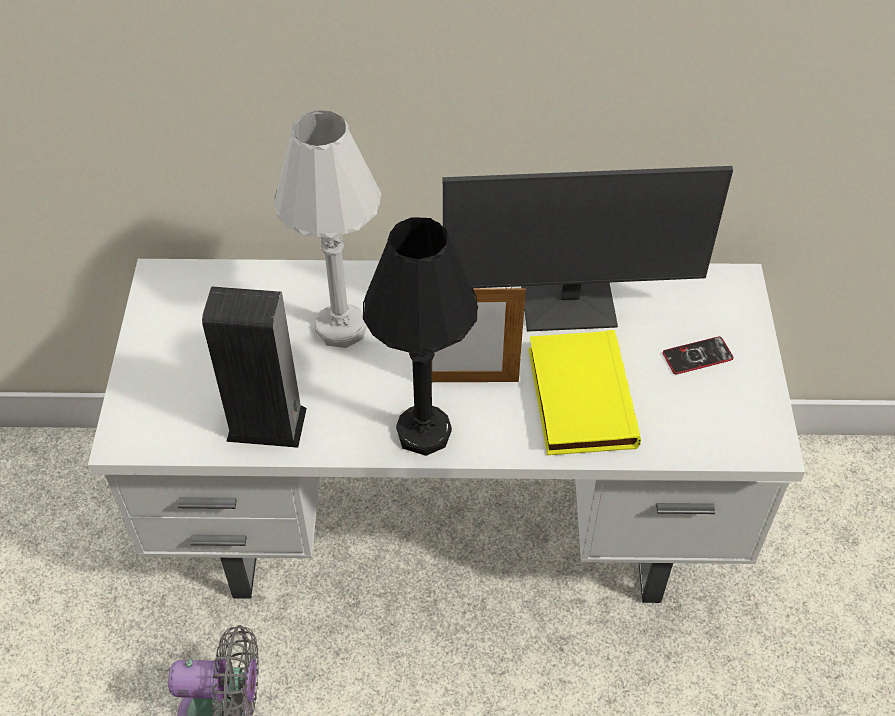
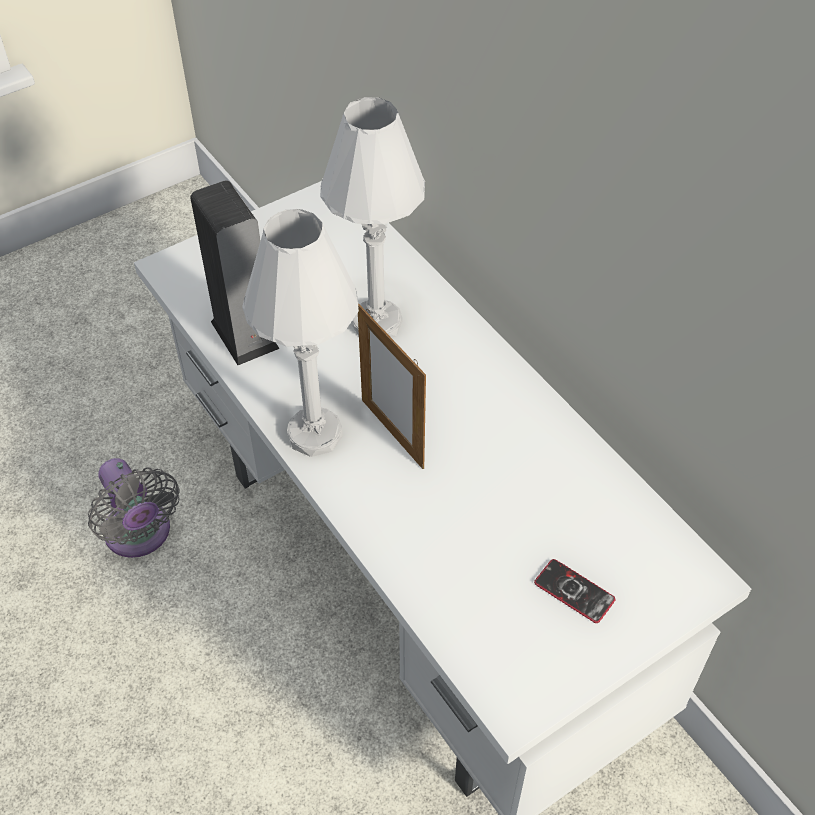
camera: 55 degrees right, 0 degrees up
black table lamp [363,217,478,456] -> white table lamp [242,209,359,457]
monitor [443,166,733,332] -> none
yellow book [528,330,641,455] -> none

